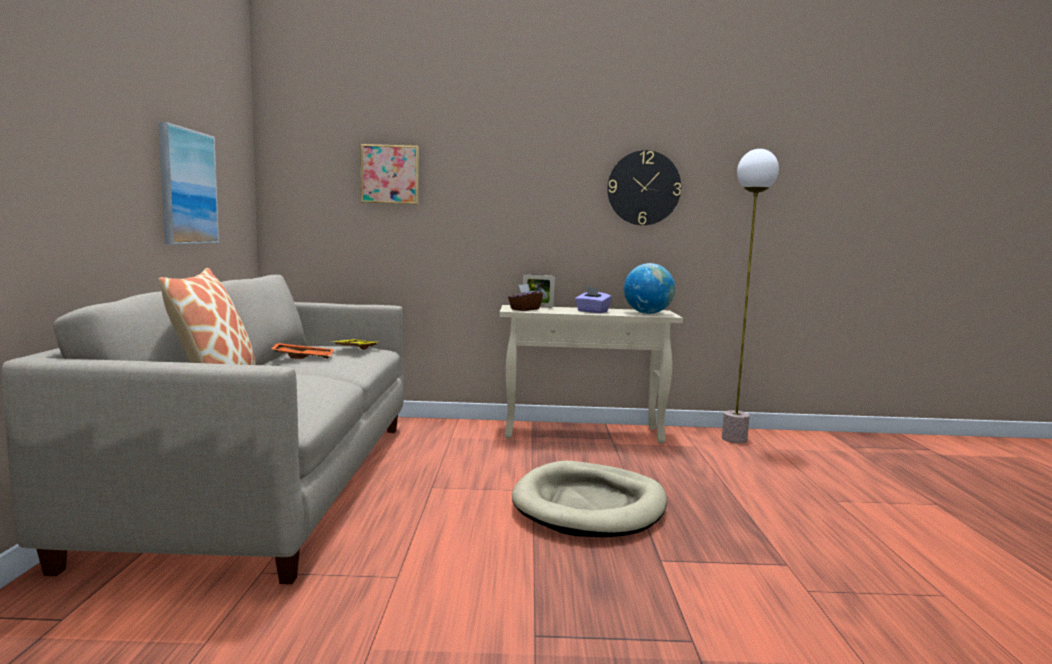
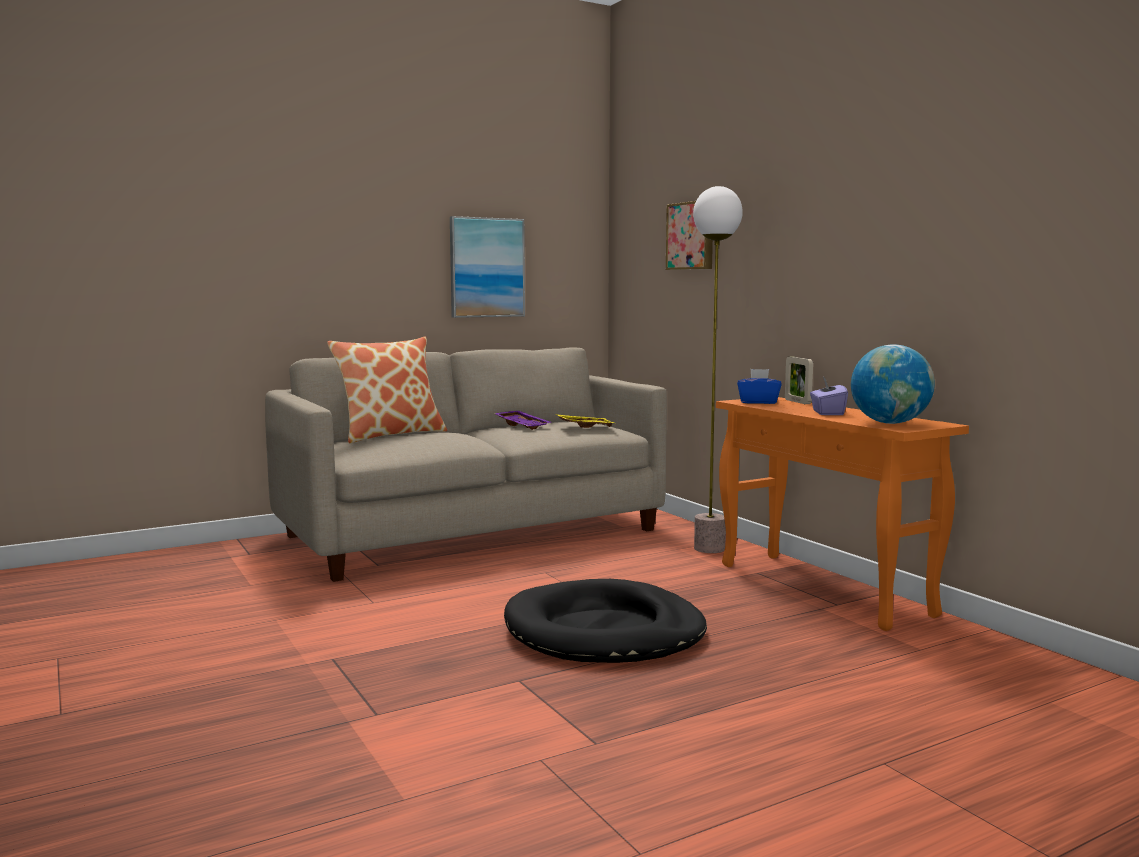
camera: 60 degrees right, 0 degrees up
orange tray [271,343,334,359] -> purple tray [494,411,551,430]
beige console table [500,305,683,444] -> orange console table [716,397,969,631]
brown tissue box [508,284,543,311] -> blue tissue box [737,369,782,404]
beige dog bed [512,461,667,537] -> black dog bed [504,579,707,663]
wall clock [607,150,681,225] -> none
floor lamp [722,149,779,443] -> floor lamp moved to [693,186,743,553]

